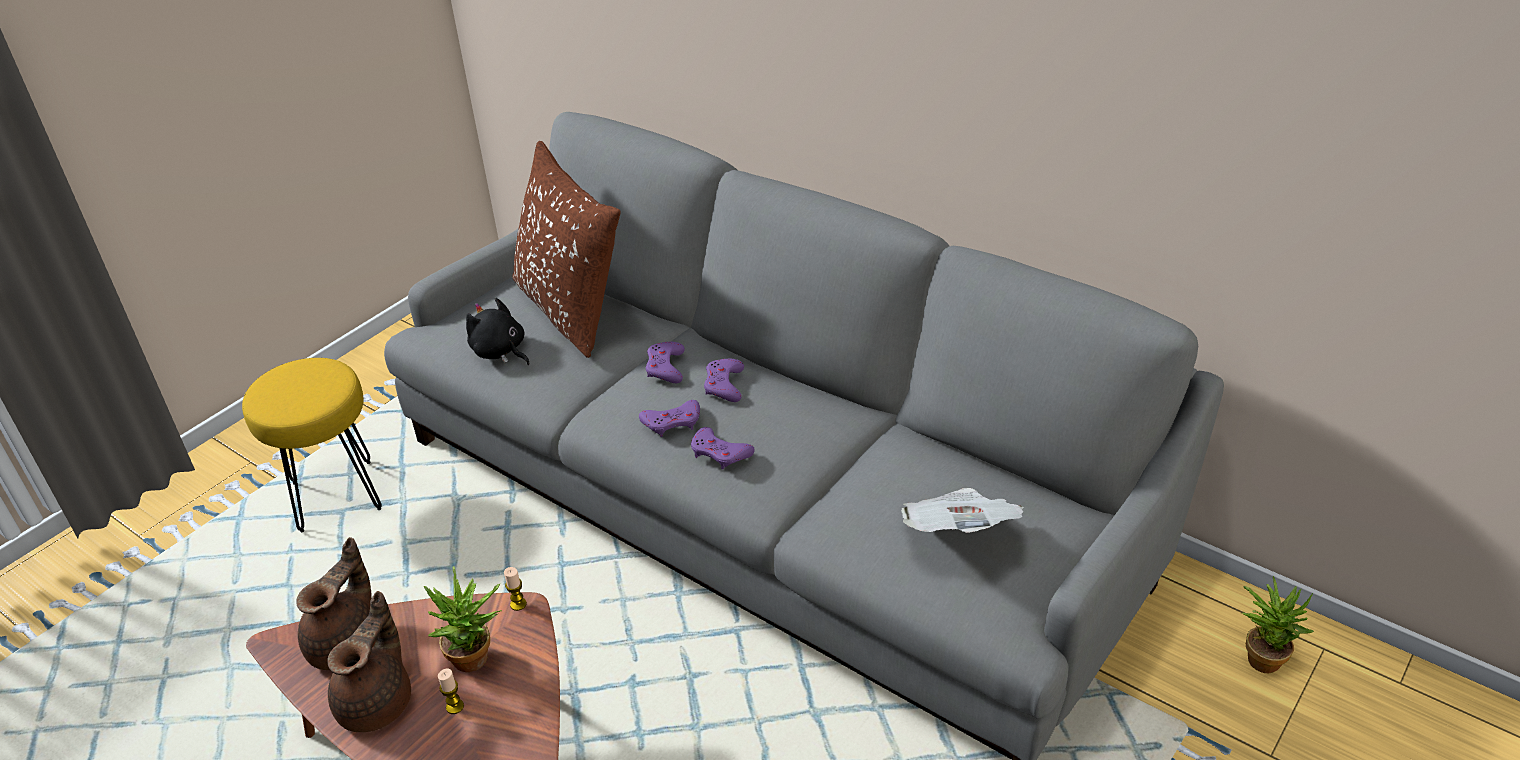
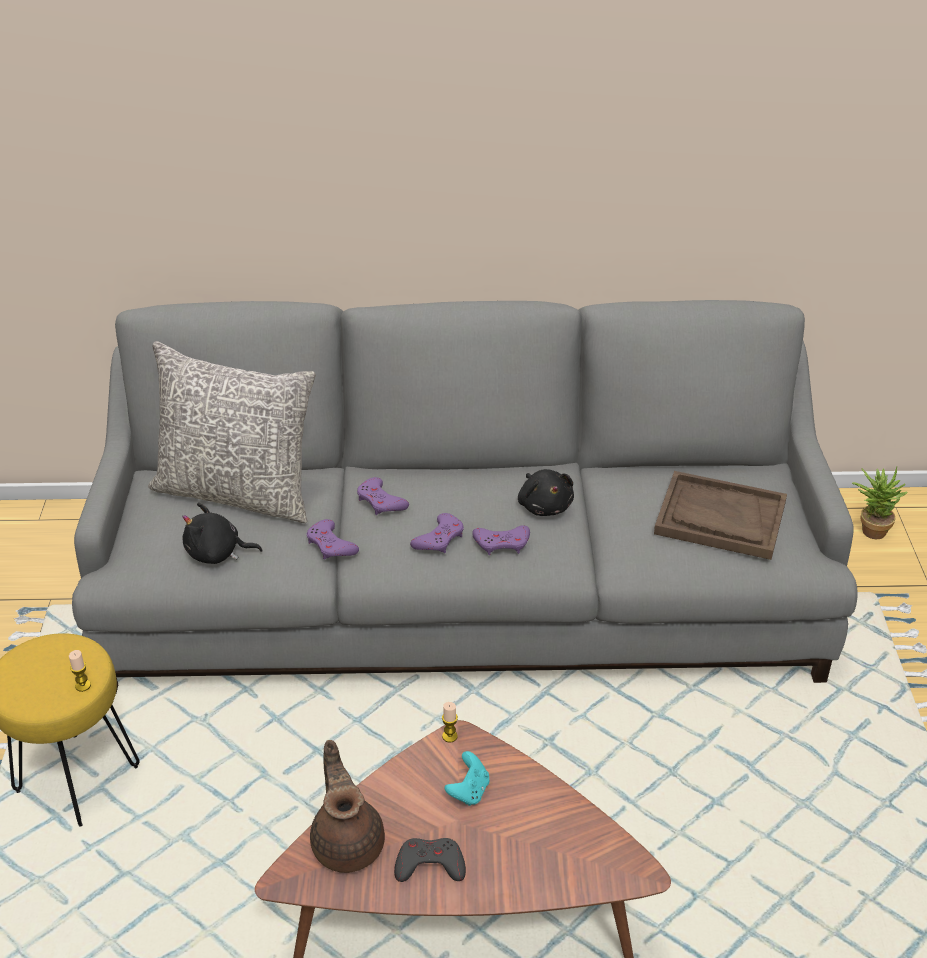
camera: 40 degrees left, 0 degrees up
brown teapot [327,591,411,732] -> grey game controller [394,838,466,882]
potted plant [424,566,502,672] -> turquoise game controller [445,751,489,806]
candle [438,669,464,714] -> candle moved to [69,650,91,692]
brown pillow [512,141,621,358] -> grey pillow [148,341,316,523]
purple game controller [704,359,744,402] -> purple game controller moved to [307,519,359,560]
newspaper [901,488,1023,533] -> brown tray [654,471,787,560]
none -> black plush toy [518,469,574,516]

